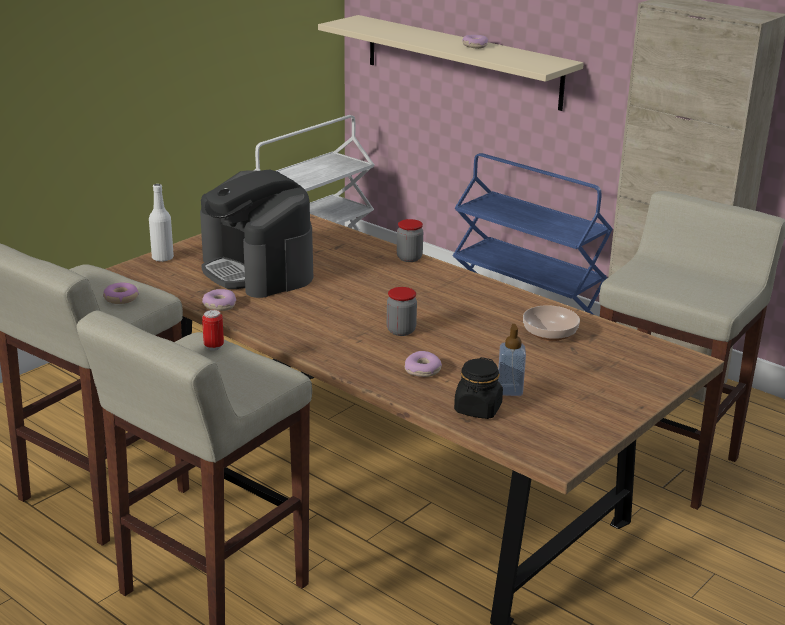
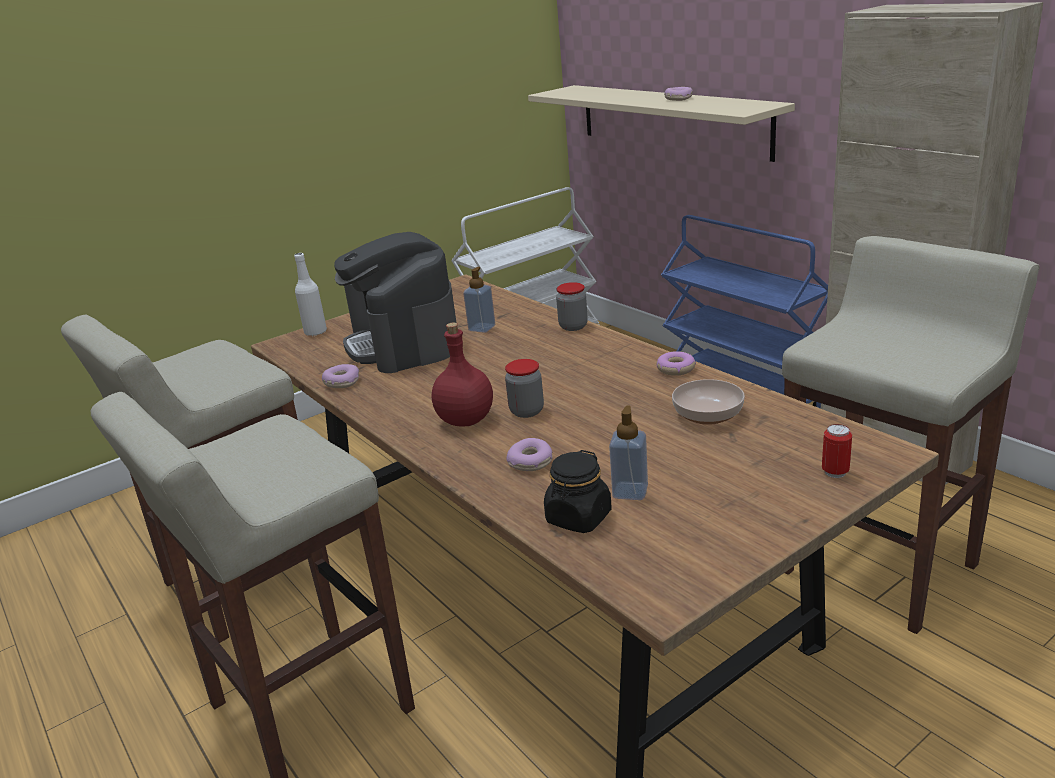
camera: 15 degrees right, 0 degrees up
donut [103,283,139,304] -> donut moved to [657,351,696,376]
can [202,310,224,351] -> can moved to [822,424,852,478]
none -> red bottle [431,323,493,427]
none -> soap dispenser [463,267,495,333]

